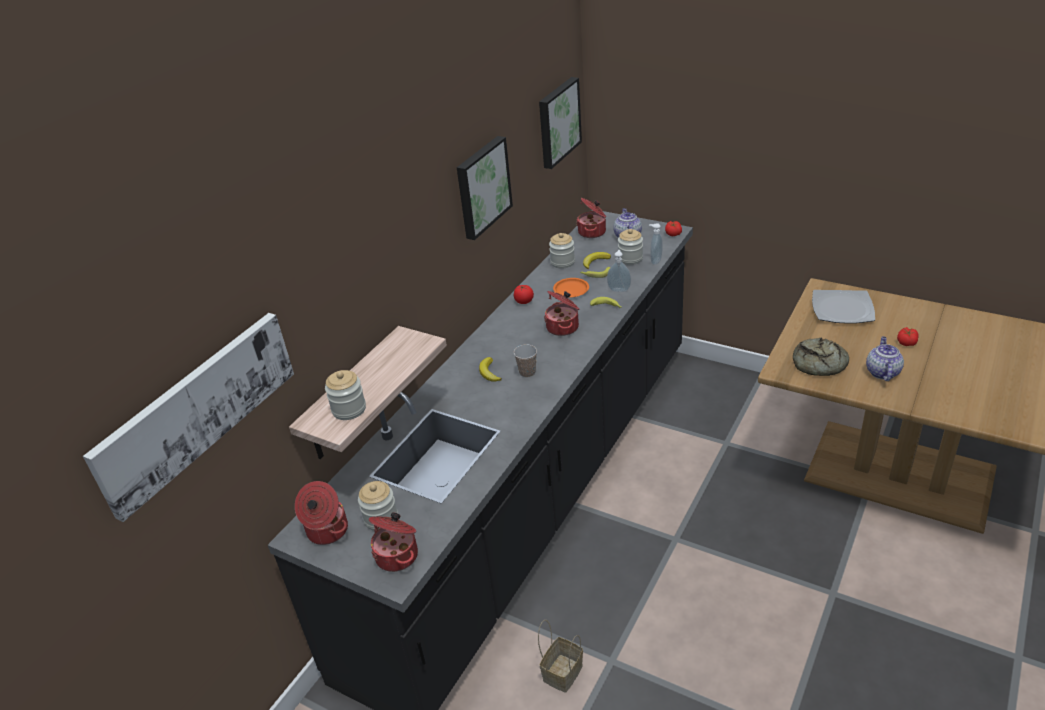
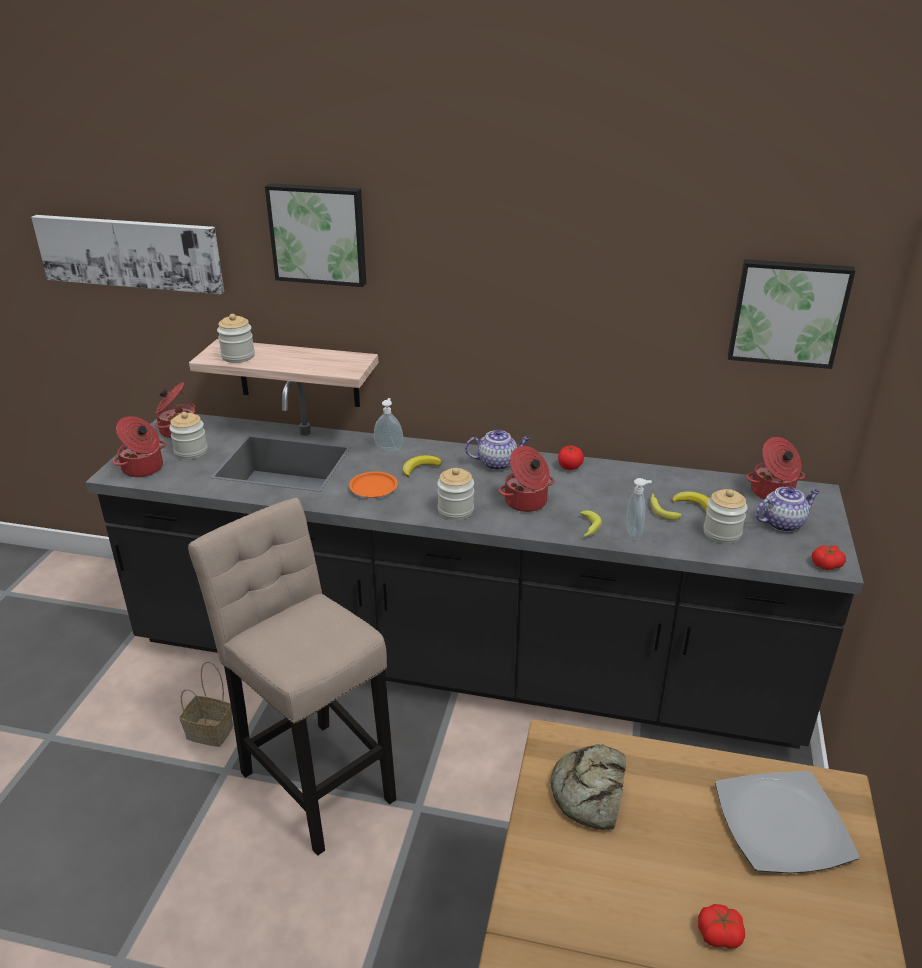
camera: 70 degrees right, 5 degrees down
picture [457,136,513,240] -> picture moved to [265,183,366,287]
cup [514,344,537,378] -> none
jar [549,233,575,269] -> jar moved to [437,468,474,520]
orange plate [553,278,589,298] -> orange plate moved to [349,471,398,498]
soap dispenser [649,223,663,265] -> soap dispenser moved to [374,398,403,452]
teapot [866,336,904,381] -> teapot moved to [465,429,531,470]
none -> beige stool [188,498,396,856]

